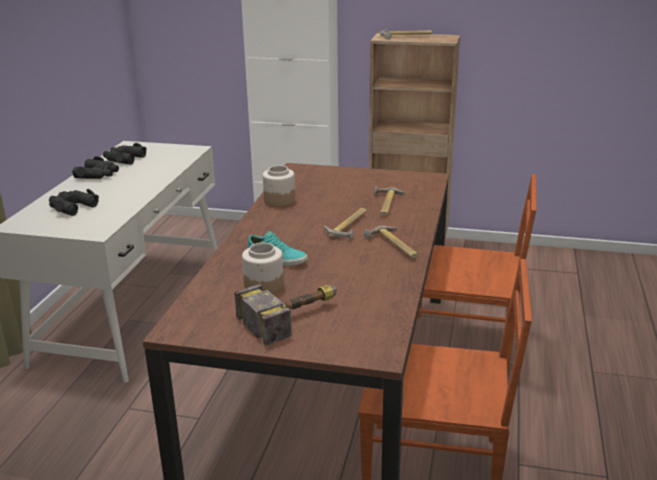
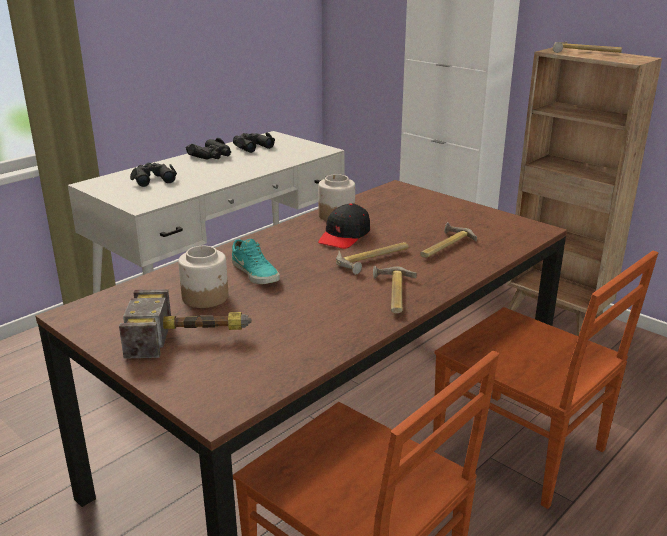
camera: 30 degrees right, 0 degrees up
none -> black cap [318,203,370,249]

